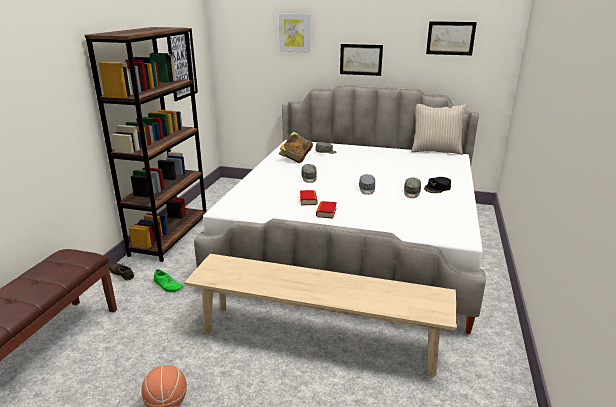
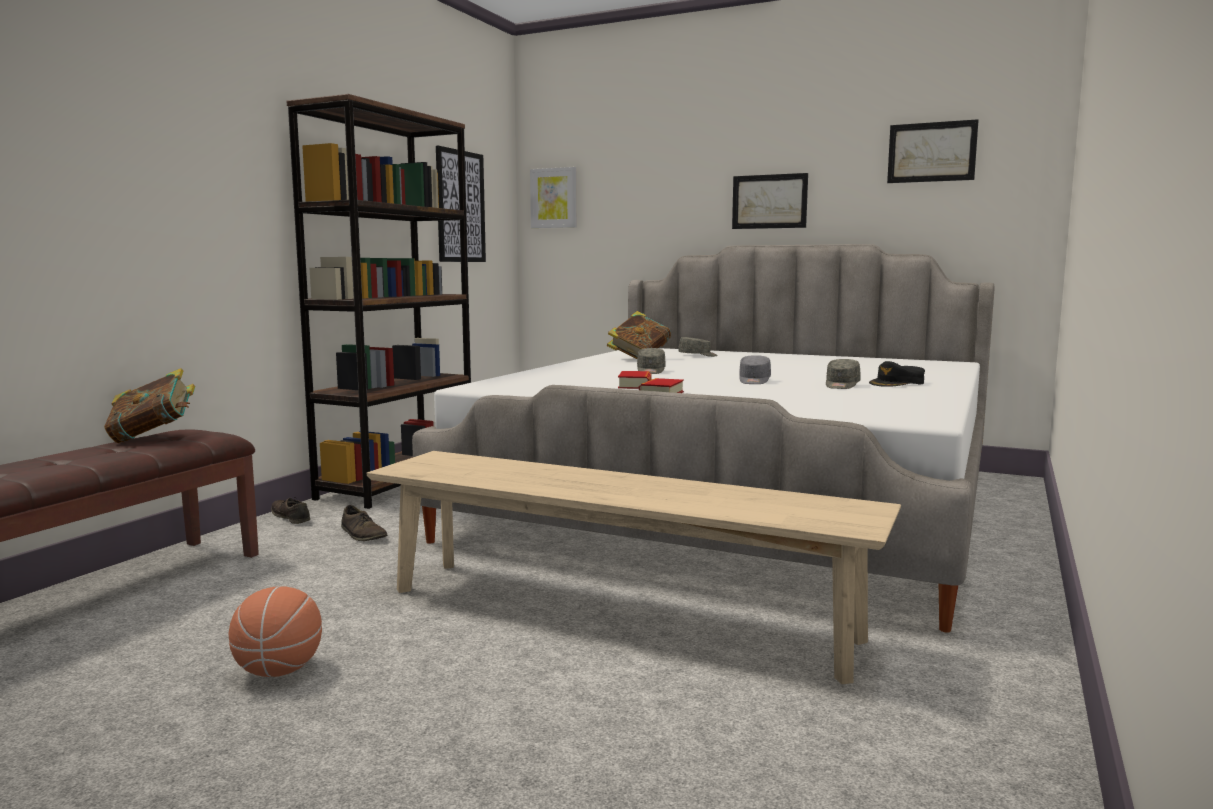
camera: 10 degrees right, 15 degrees down
green shoe [154,269,183,292] -> brown shoe [341,505,387,541]
picture [279,14,310,53] -> picture moved to [530,167,577,228]
beige pillow [411,104,467,155] -> none
none -> book [104,368,195,443]

